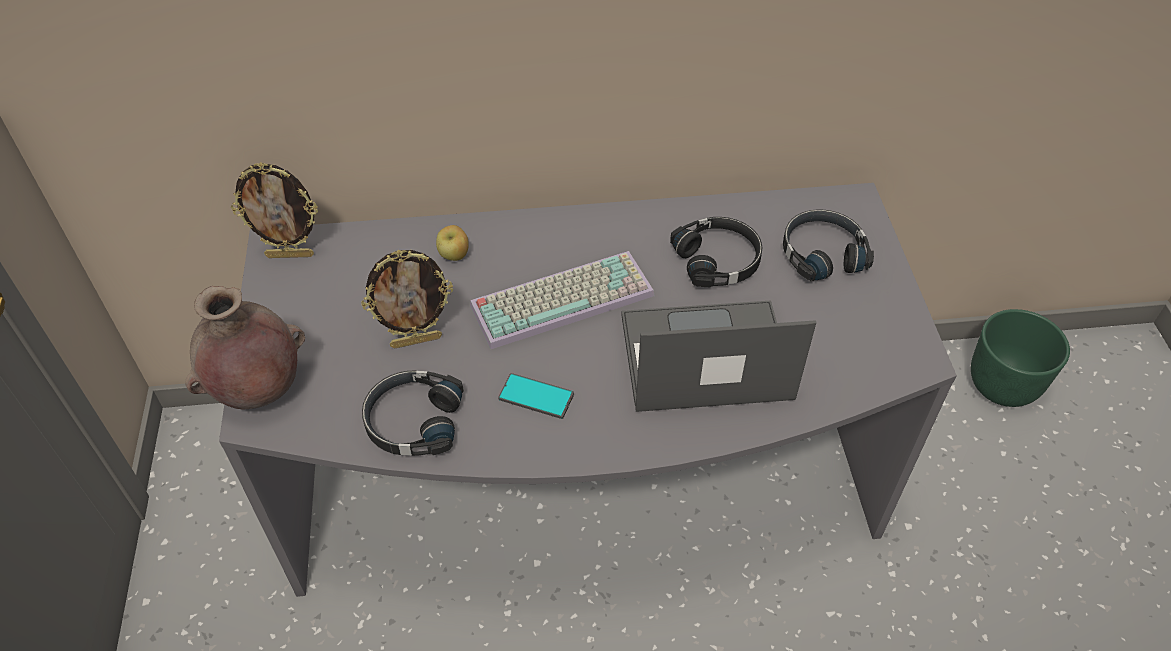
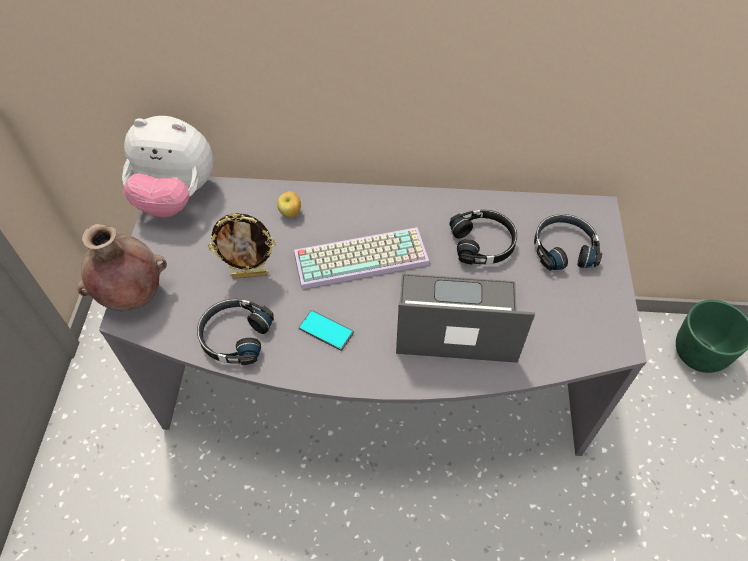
camera: 10 degrees right, 5 degrees up
picture frame [231,162,318,258] -> plush toy [122,116,214,217]

